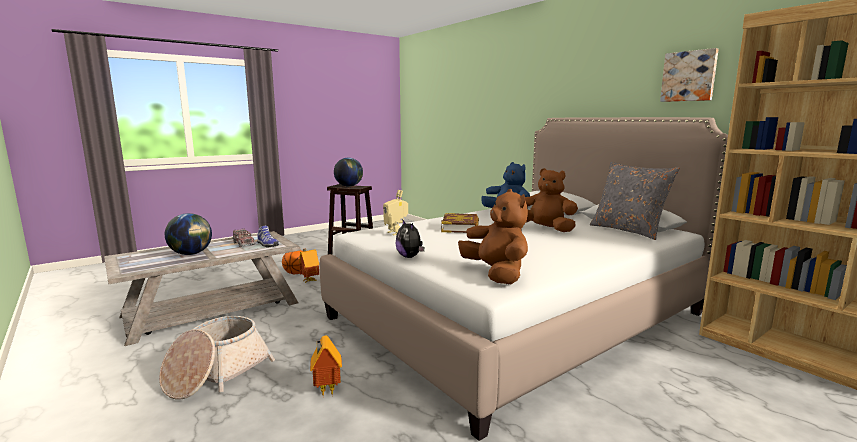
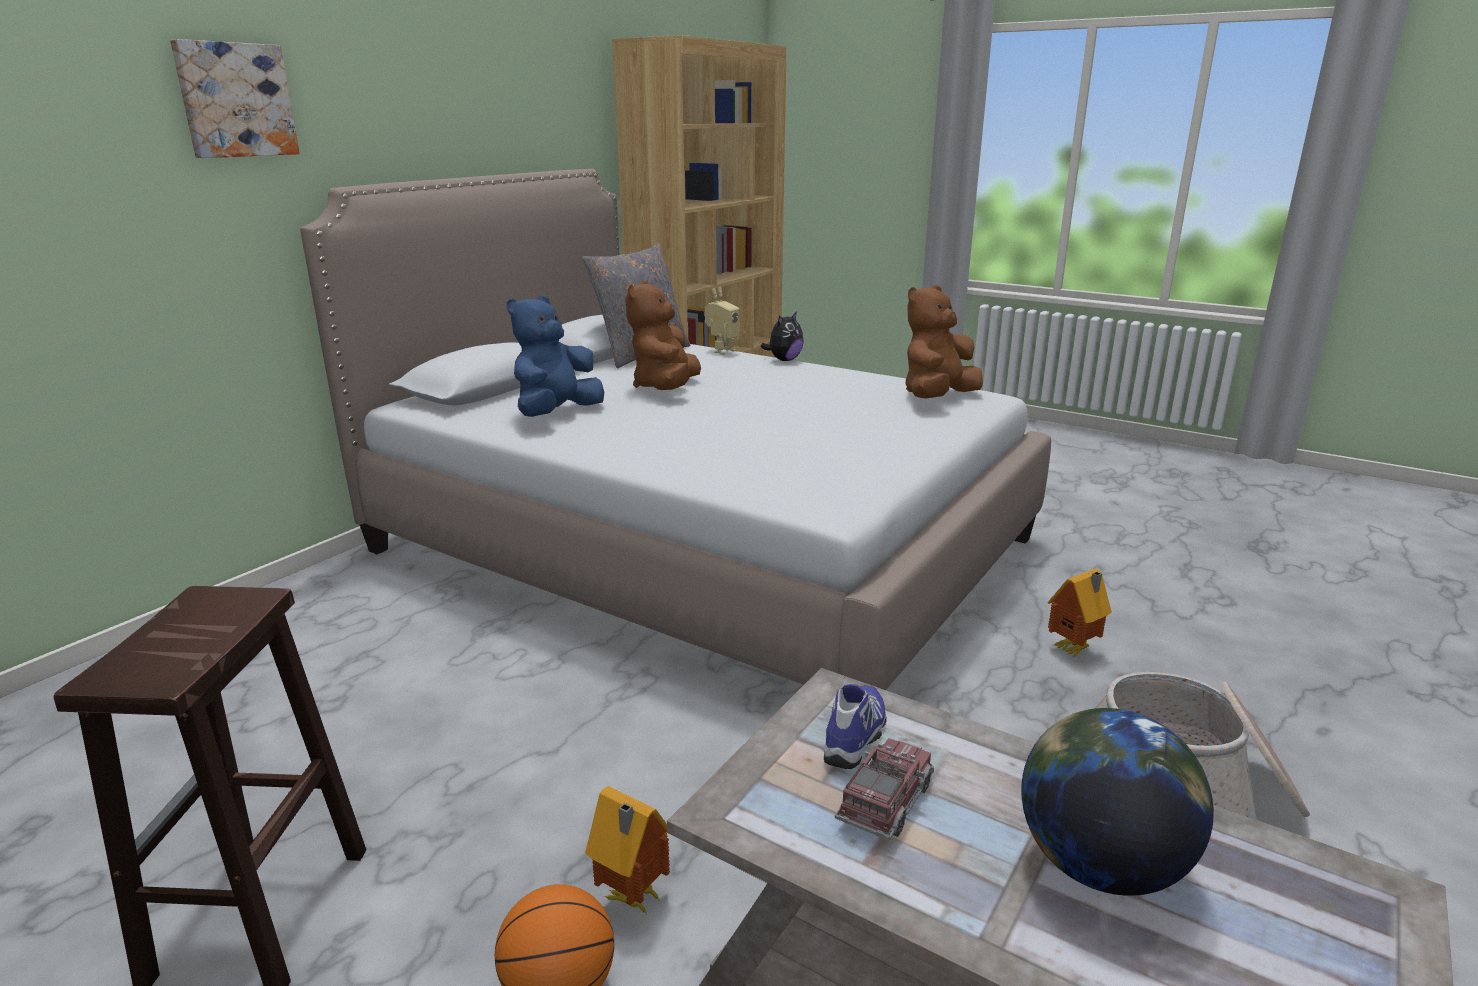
camera: 110 degrees left, 10 degrees up
globe [334,158,363,187] -> none
toy robot [383,190,408,235] -> toy robot moved to [705,286,740,355]
plush toy [395,219,424,258] -> plush toy moved to [761,311,804,361]
book [441,213,479,233] -> none
picture [660,48,719,102] -> picture moved to [170,39,300,158]

